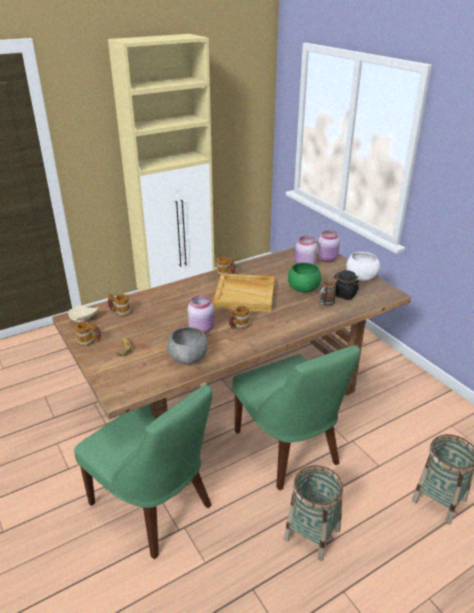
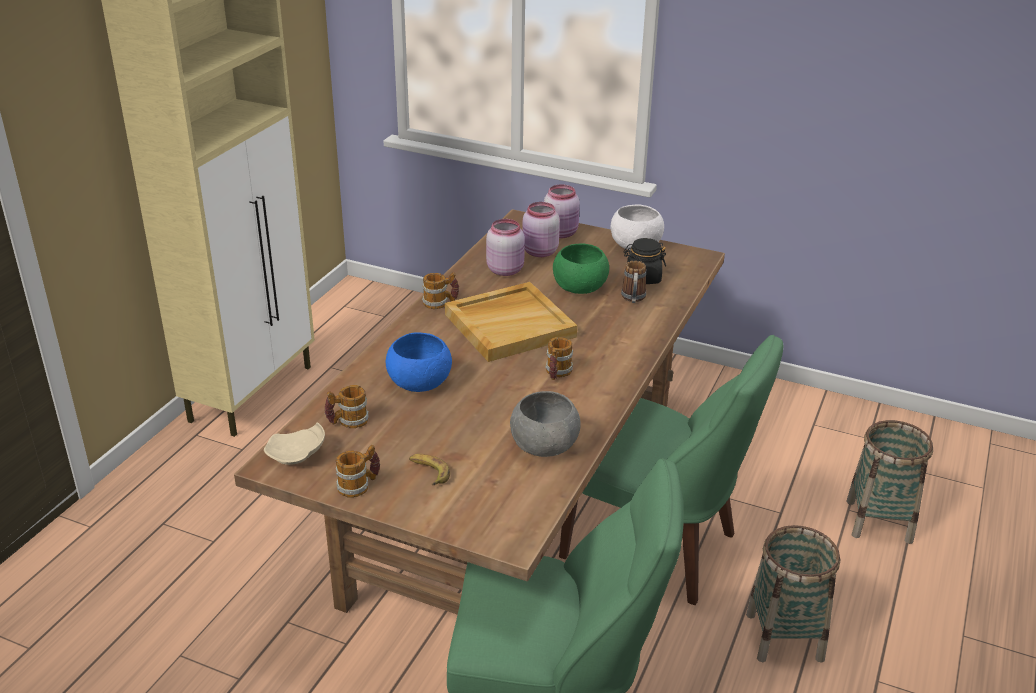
camera: 35 degrees left, 0 degrees up
pink jar [187,295,214,334] -> pink jar moved to [486,219,525,276]
none -> blue bowl [386,332,452,392]

